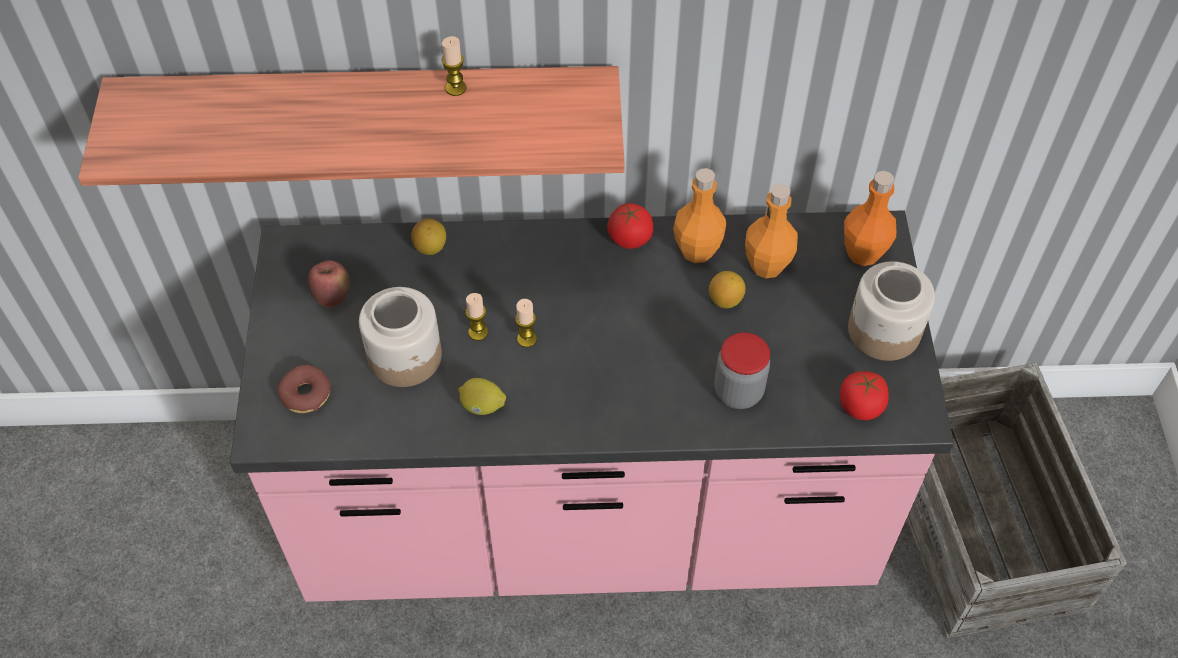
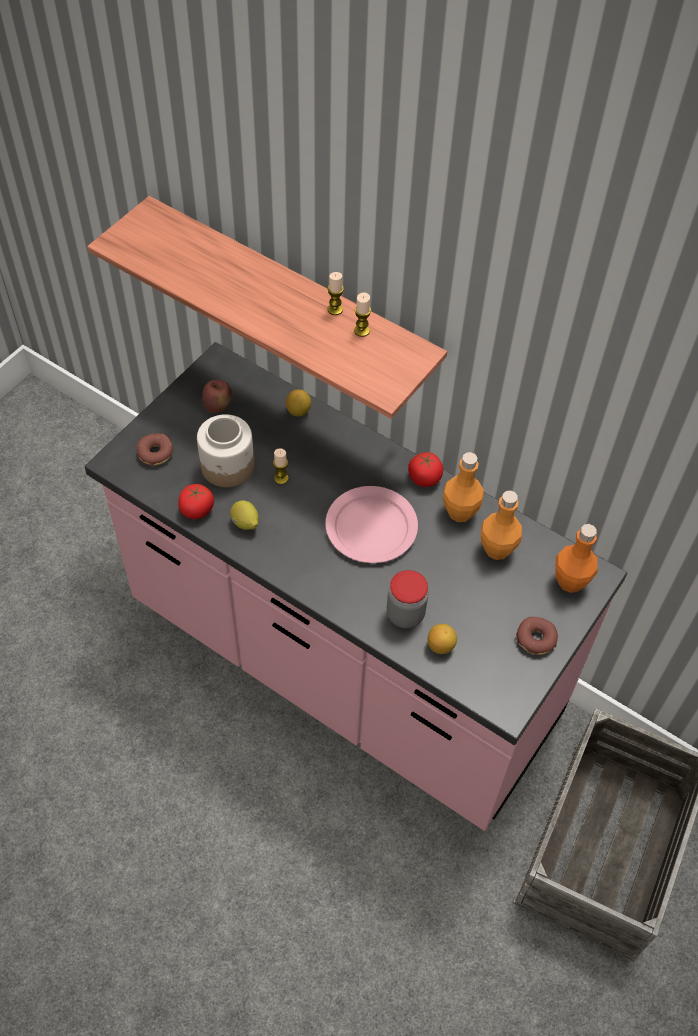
camera: 35 degrees right, 0 degrees up
candle [515,299,537,348] -> candle moved to [354,292,371,337]
lemon [709,271,745,308] -> lemon moved to [427,624,457,654]
tomato [840,371,889,420] -> tomato moved to [178,484,214,519]
jar [848,261,935,361] -> donut [516,617,558,655]
none -> pink plate [325,486,418,563]

